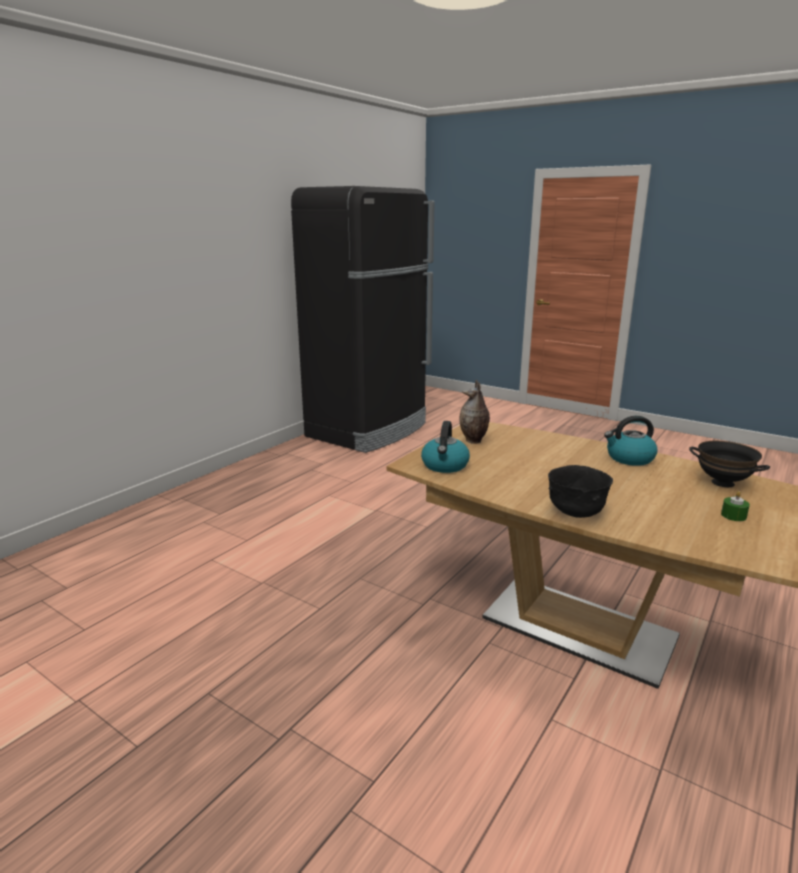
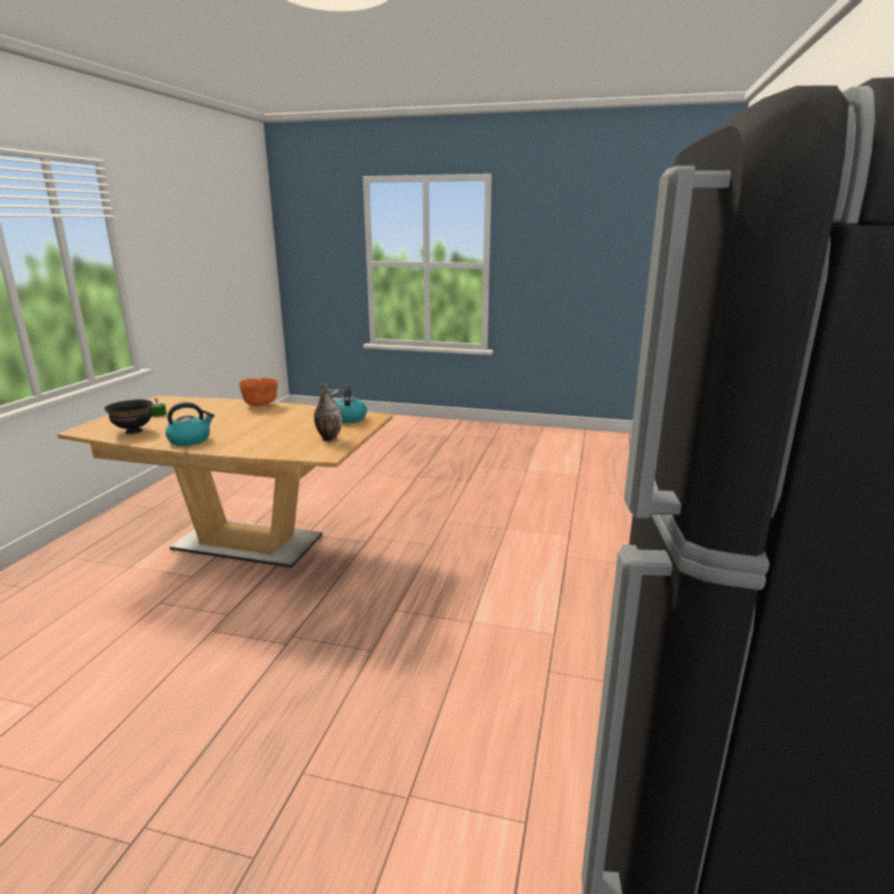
camera: 160 degrees right, 0 degrees up
black bowl [548,465,613,518] -> orange bowl [239,377,278,407]

